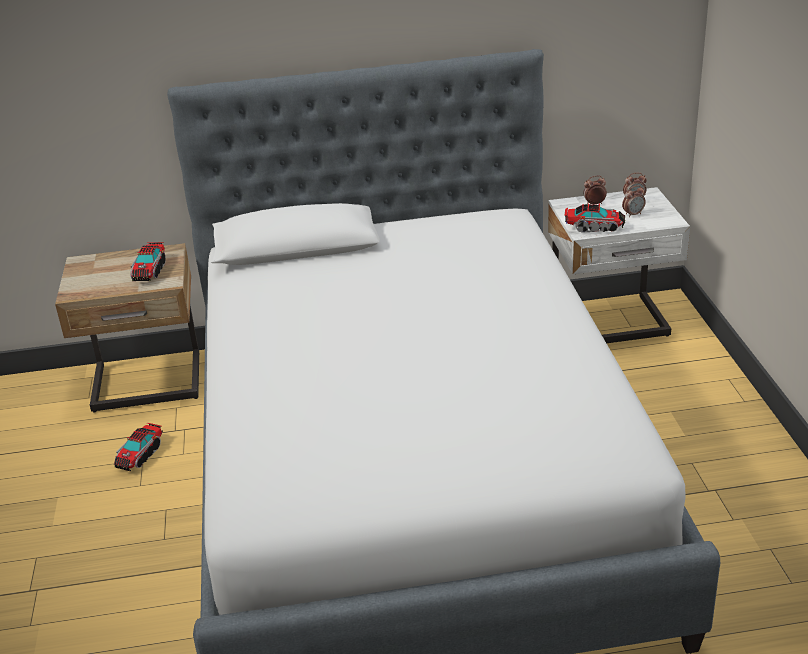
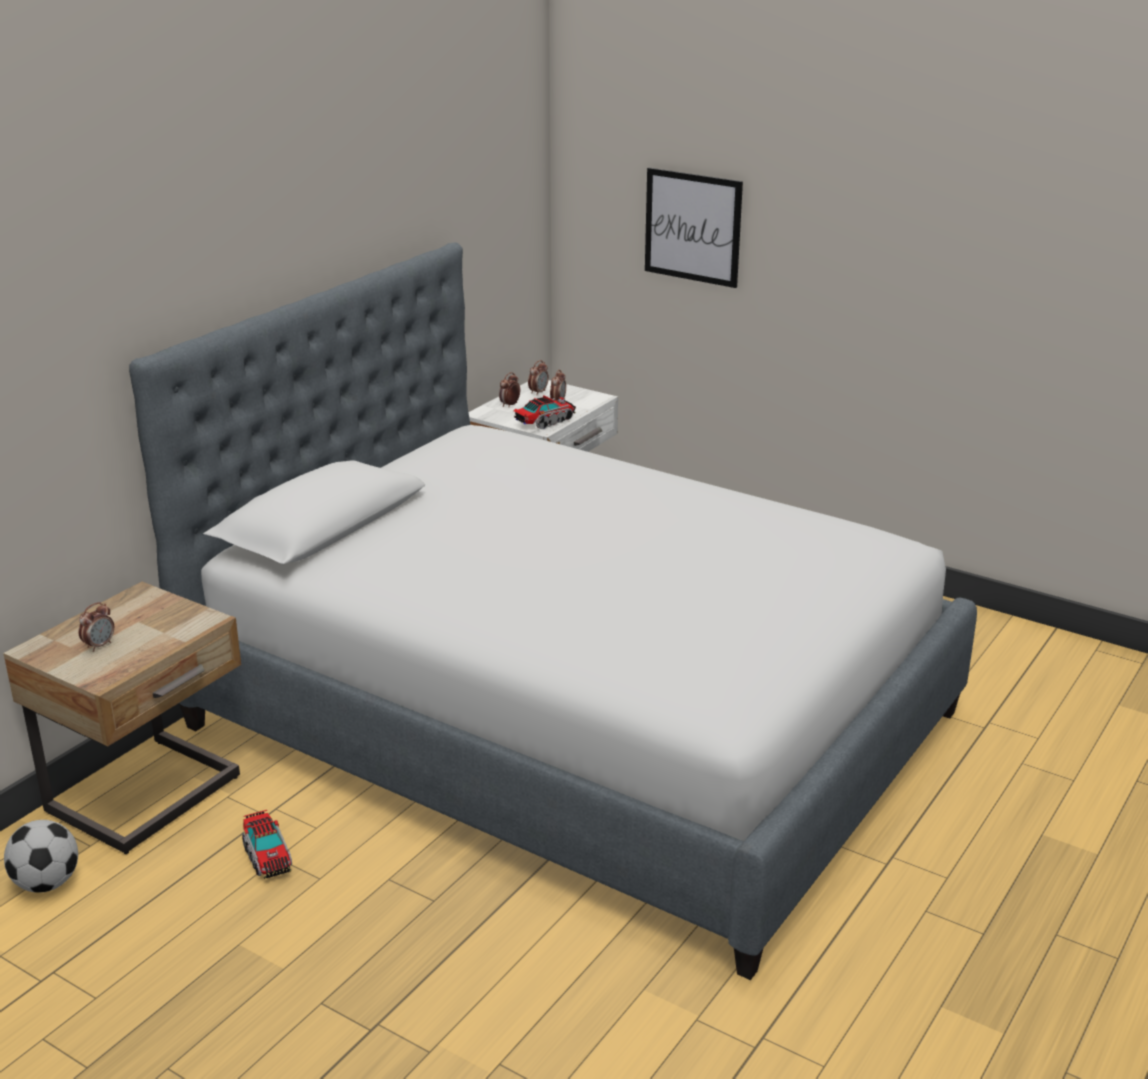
camera: 50 degrees left, 5 degrees down
toy truck [131,242,166,281] -> none
none -> football [4,820,78,893]
none -> alarm clock [78,602,114,652]
none -> picture [645,168,743,288]

